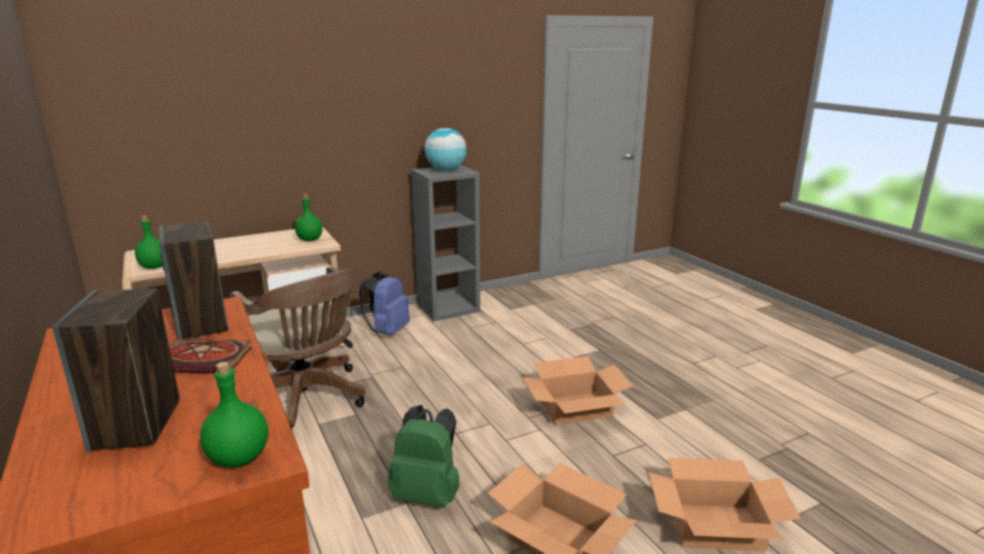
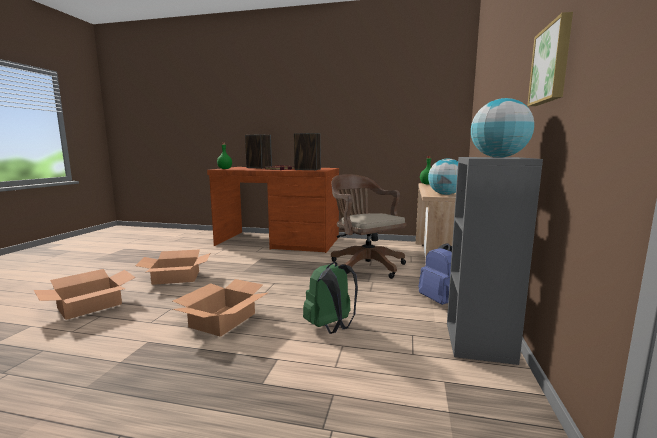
camera: 130 degrees right, 10 degrees down
brown office chair [230,266,366,429] -> brown office chair turned 60 degrees clockwise [331,174,407,279]
green bottle [295,194,322,241] -> globe [428,158,458,195]
green backpack [387,405,459,508] -> green backpack moved to [303,262,358,334]
none -> picture [527,12,573,106]

